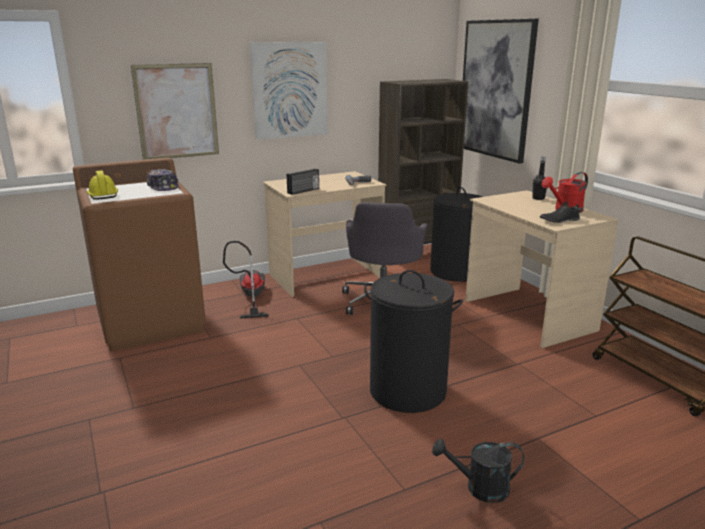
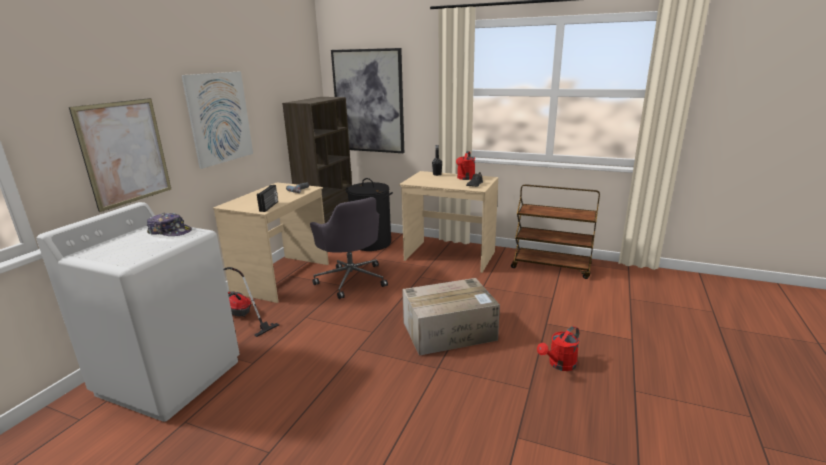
camera: 40 degrees left, 0 degrees up
brown washing machine [72,158,206,351] -> white washing machine [36,202,239,422]
yellow hard hat [87,170,118,200] -> none
black laundry basket [364,270,463,413] -> cardboard box [402,278,500,356]
black watering can [432,439,524,503] -> red watering can [537,326,579,371]

